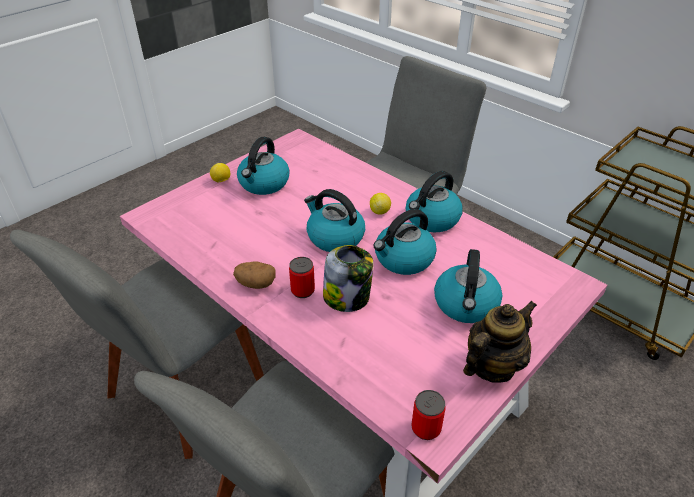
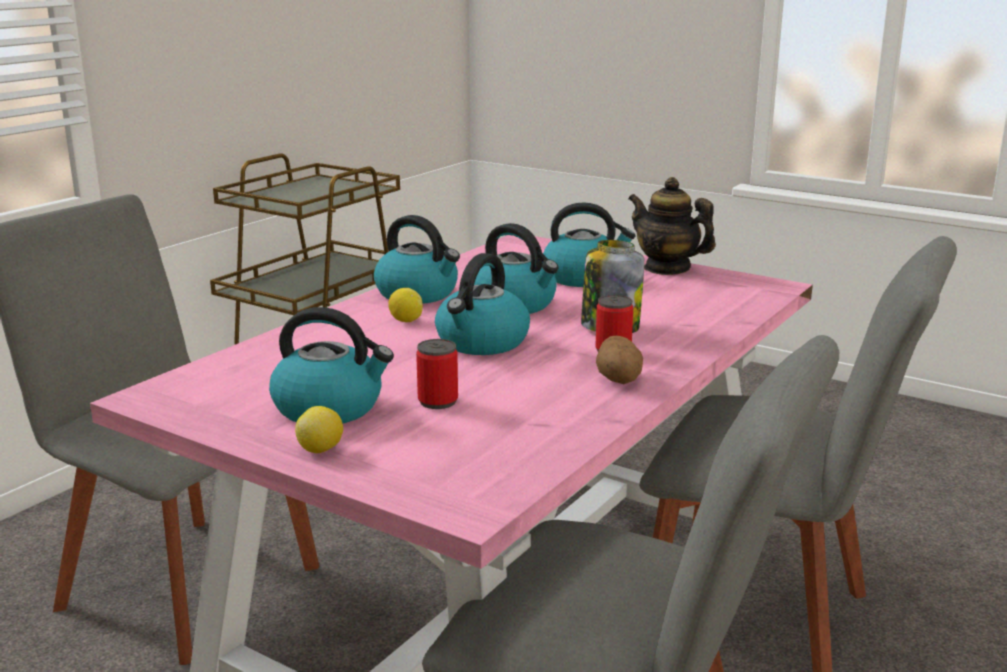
camera: 100 degrees left, 20 degrees down
can [411,390,446,440] -> can moved to [416,339,458,409]

